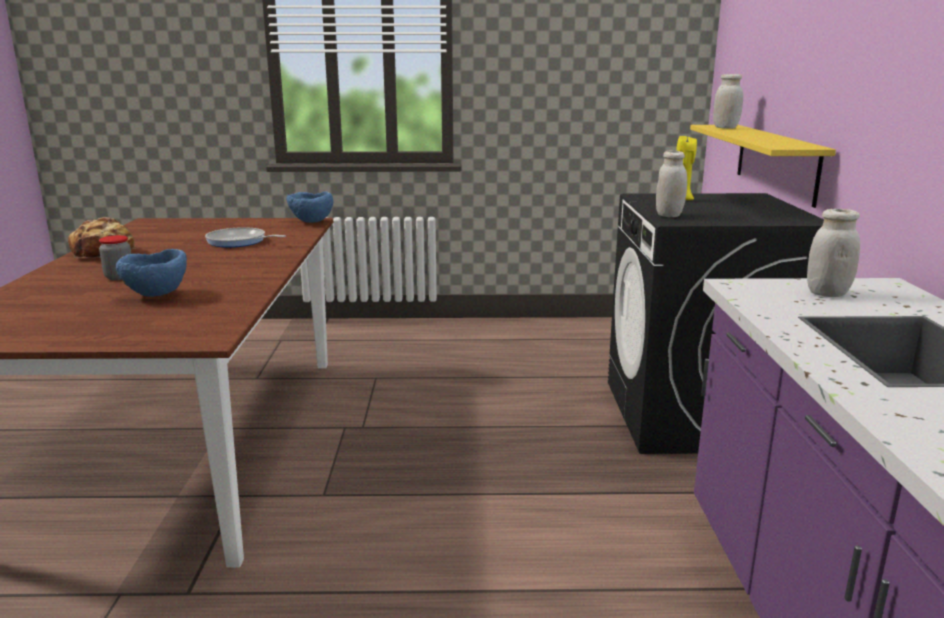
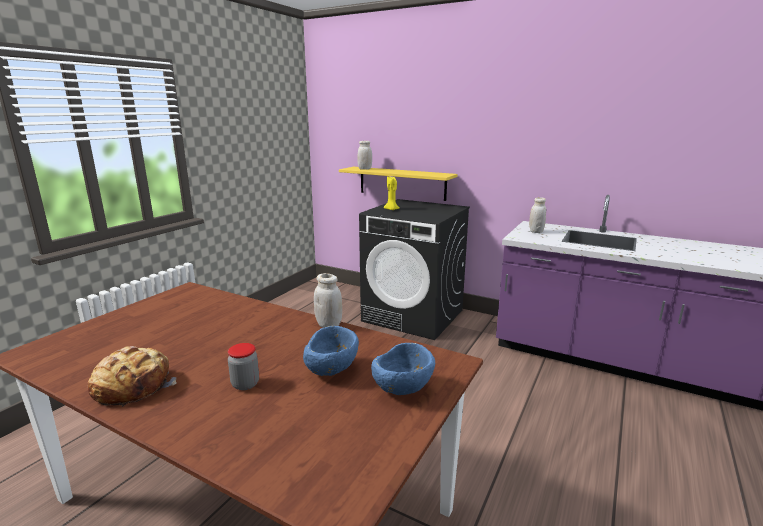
camera: 60 degrees left, 0 degrees up
frying pan [205,227,286,248] -> none
blue bowl [286,191,333,223] -> blue bowl moved to [371,343,435,395]
white jar [656,150,687,217] -> white jar moved to [314,273,342,328]

